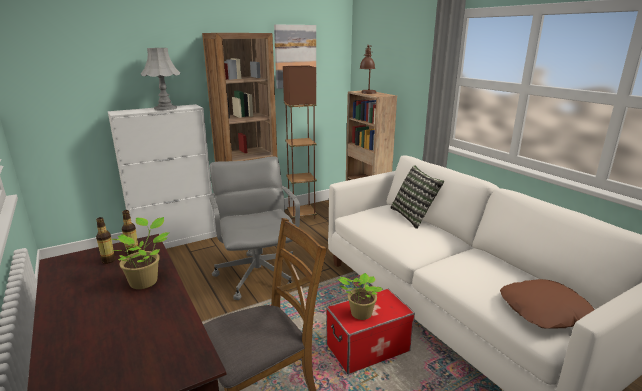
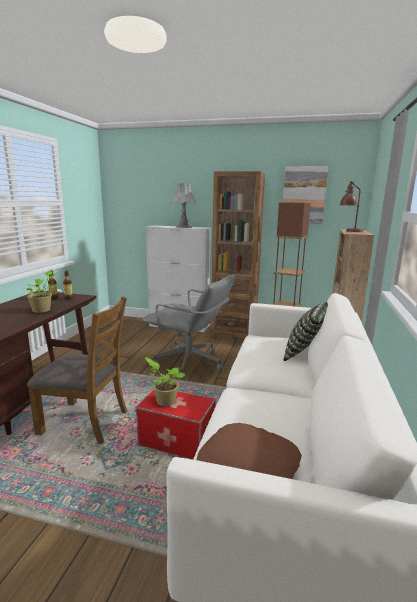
camera: 45 degrees right, 5 degrees down
grey office chair [209,157,300,300] -> grey office chair turned 90 degrees clockwise [142,274,235,379]

